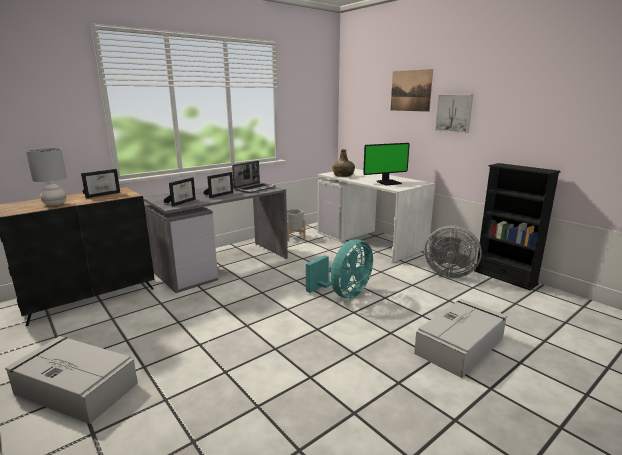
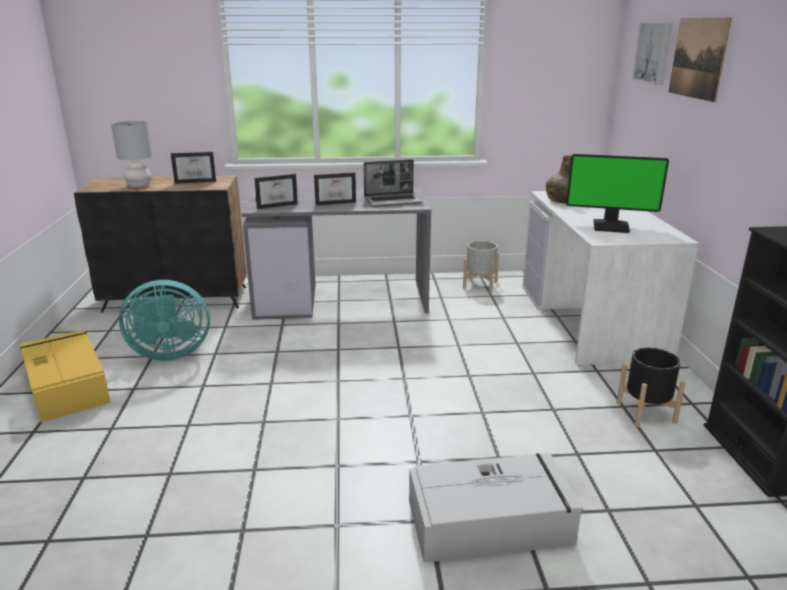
camera: 35 degrees right, 5 degrees up
grey storage box [5,336,138,424] -> yellow storage box [20,330,111,423]
turquoise fan [306,239,373,298] -> turquoise fan moved to [119,280,210,361]
grey fan [424,225,482,278] -> black planter [616,348,686,427]
picture [435,95,473,133] -> picture moved to [632,23,672,85]

